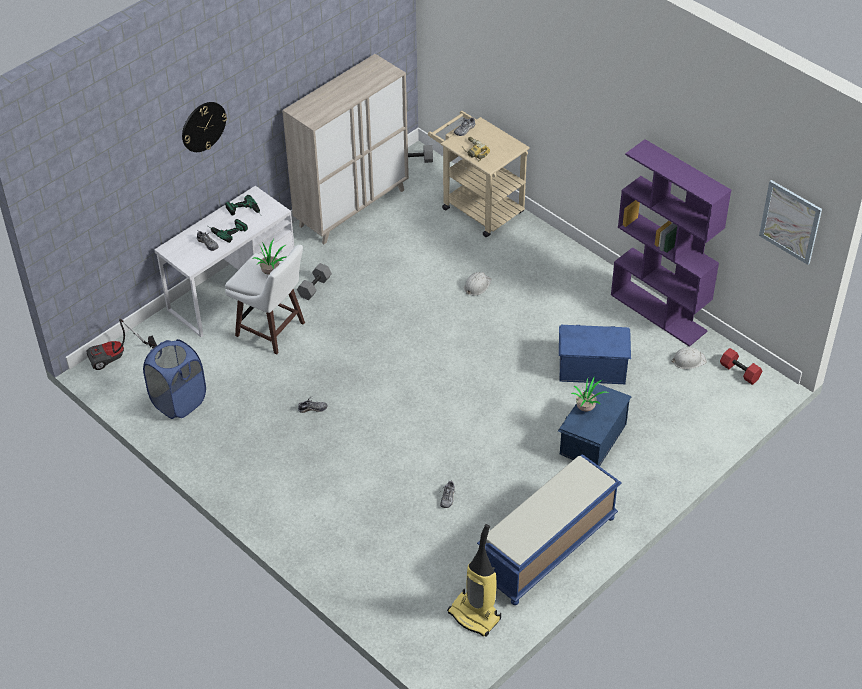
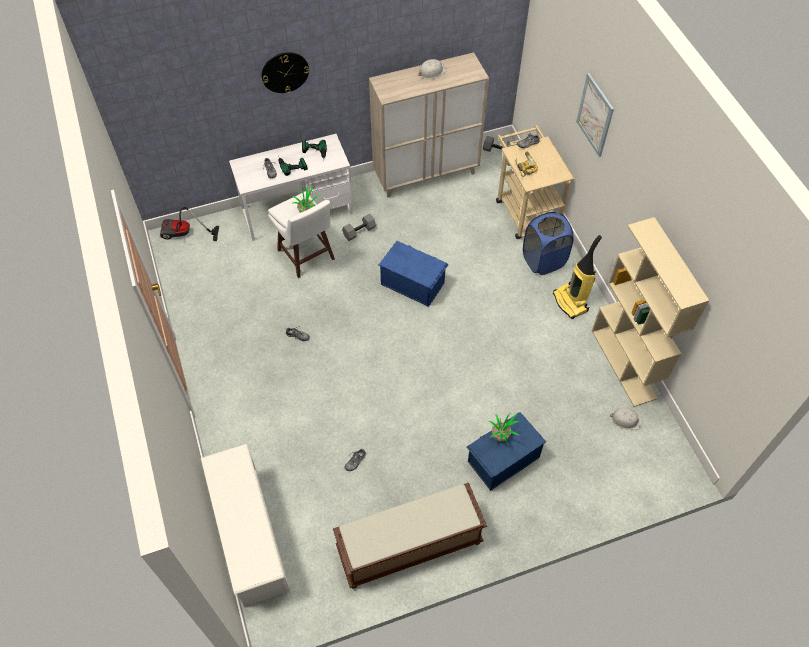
camera: 25 degrees right, 10 degrees up
blue laundry basket [143,339,206,419] -> blue laundry basket moved to [523,212,574,275]
vacuum cleaner [447,524,501,637] -> vacuum cleaner moved to [553,235,602,319]
white hard hat [464,272,492,295] -> white hard hat moved to [418,59,447,79]
blue bench [477,454,622,605] -> brown bench [333,483,487,588]
blue storage box [559,325,631,384] -> blue storage box moved to [379,241,449,307]
purple bookcase [611,139,731,347] -> beige bookcase [592,217,709,407]
red dumbbell [720,348,762,385] -> none
picture [759,180,822,265] -> picture moved to [576,73,614,157]
none -> white shoe rack [201,444,291,607]

